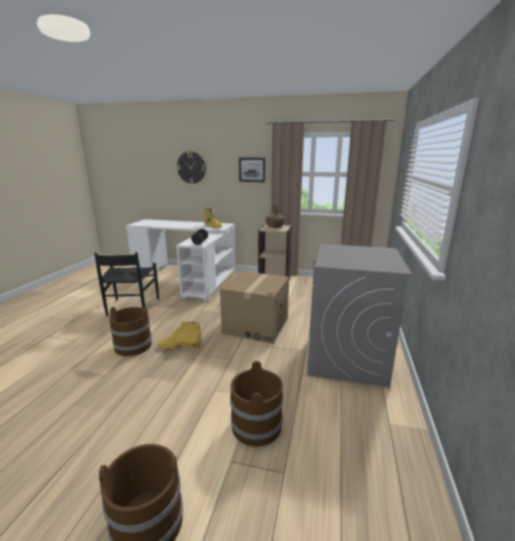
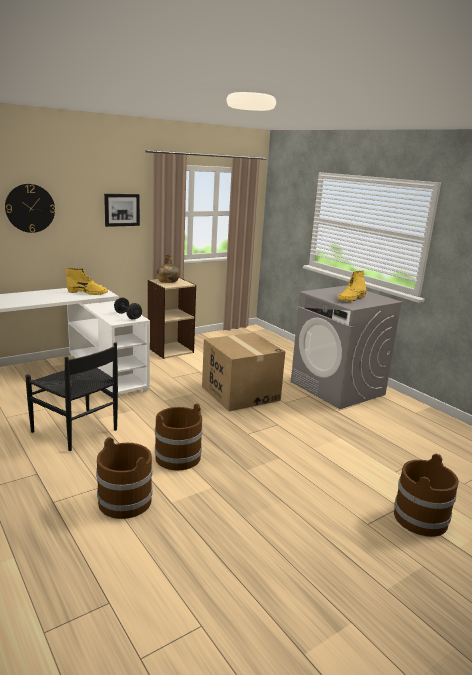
camera: 50 degrees left, 0 degrees up
yellow boot [157,322,201,350] -> yellow boot moved to [338,270,366,301]
brown bucket [230,361,283,447] -> brown bucket moved to [96,437,153,519]

